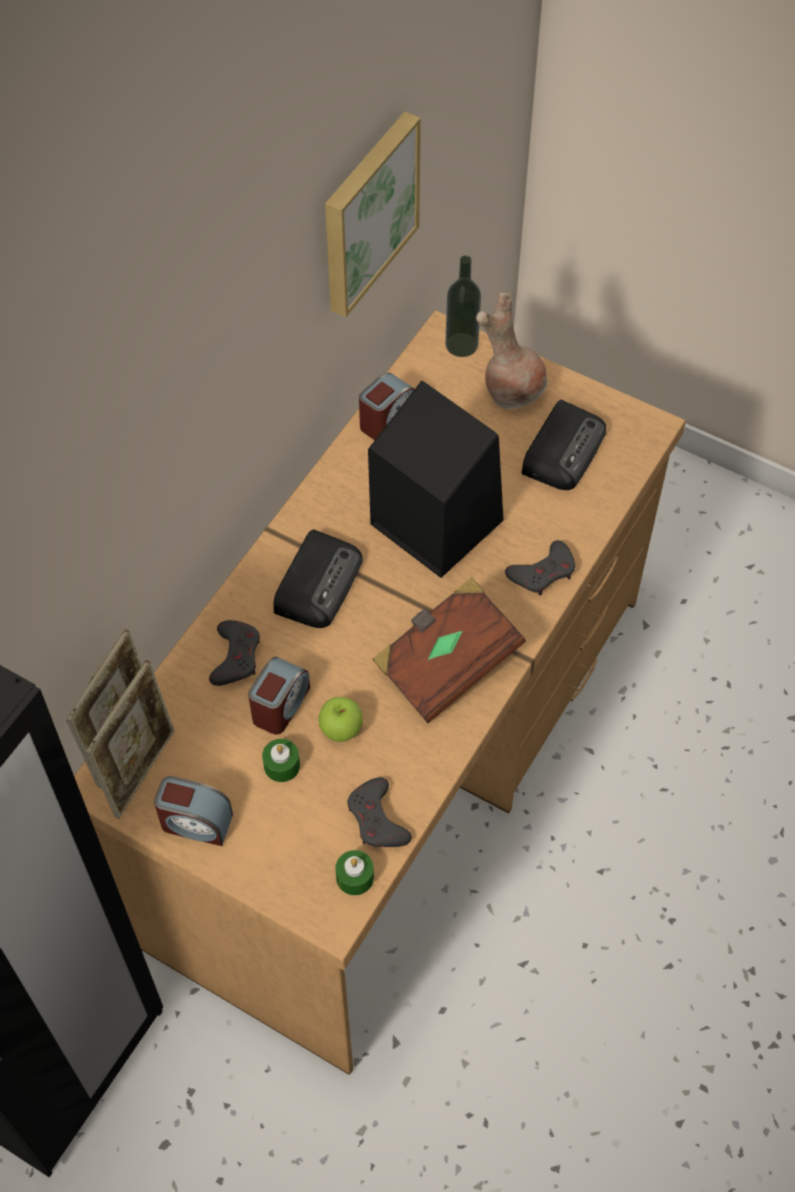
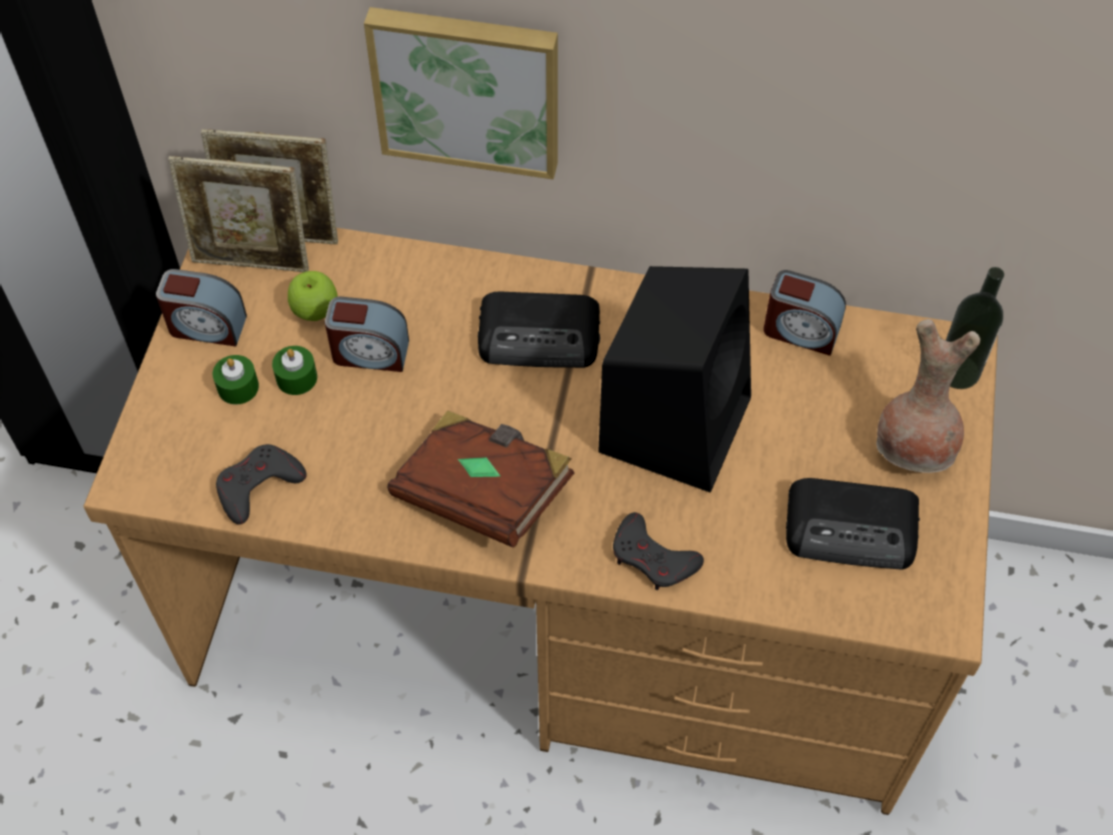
camera: 70 degrees right, 0 degrees up
alarm clock [154,776,233,846] -> alarm clock turned 75 degrees counterclockwise [156,269,247,346]
grey game controller [209,620,260,686] -> none
apple [319,697,363,742] -> apple moved to [288,271,338,321]
picture [325,112,421,317] -> picture moved to [364,7,558,179]
green candle [335,850,374,895] -> green candle moved to [213,355,259,405]

